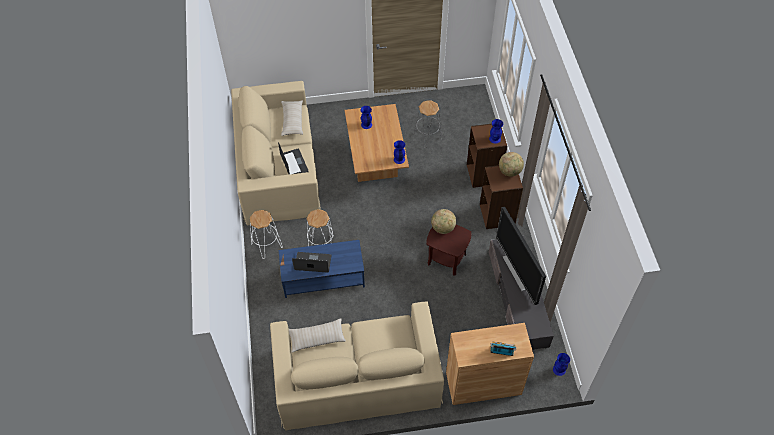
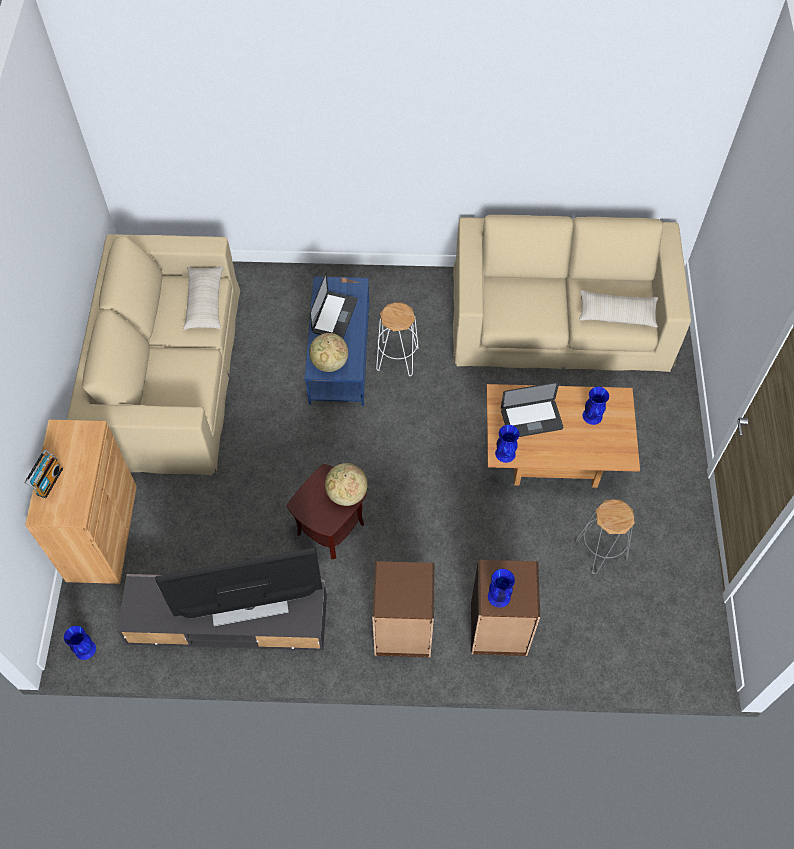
camera: 100 degrees right, 5 degrees up
white stool [250,210,282,259] -> none
laptop [278,142,309,175] -> laptop moved to [501,382,564,437]
globe [499,152,524,177] -> globe moved to [309,333,348,372]

